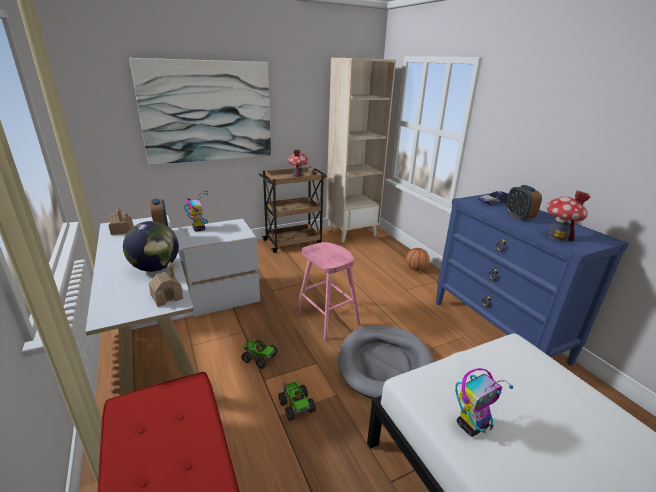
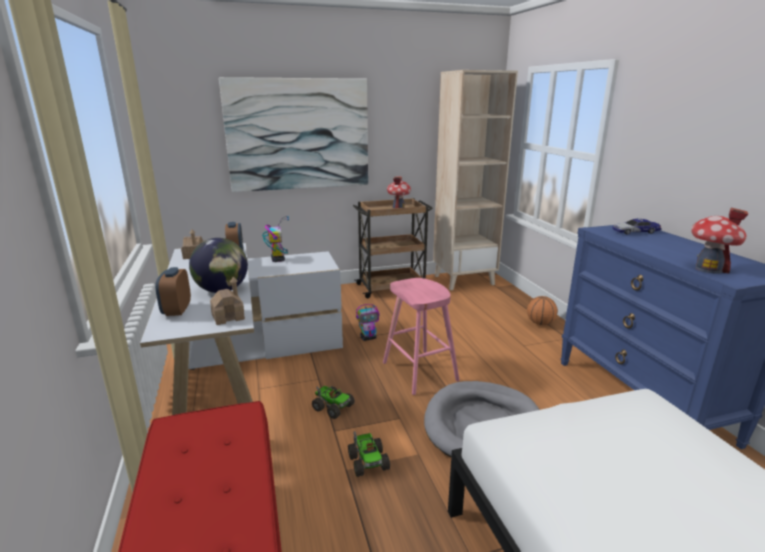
camera: 10 degrees right, 5 degrees down
toy robot [455,368,513,437] -> toy robot moved to [356,304,380,341]
alarm clock [506,185,542,220] -> alarm clock moved to [155,267,191,316]

